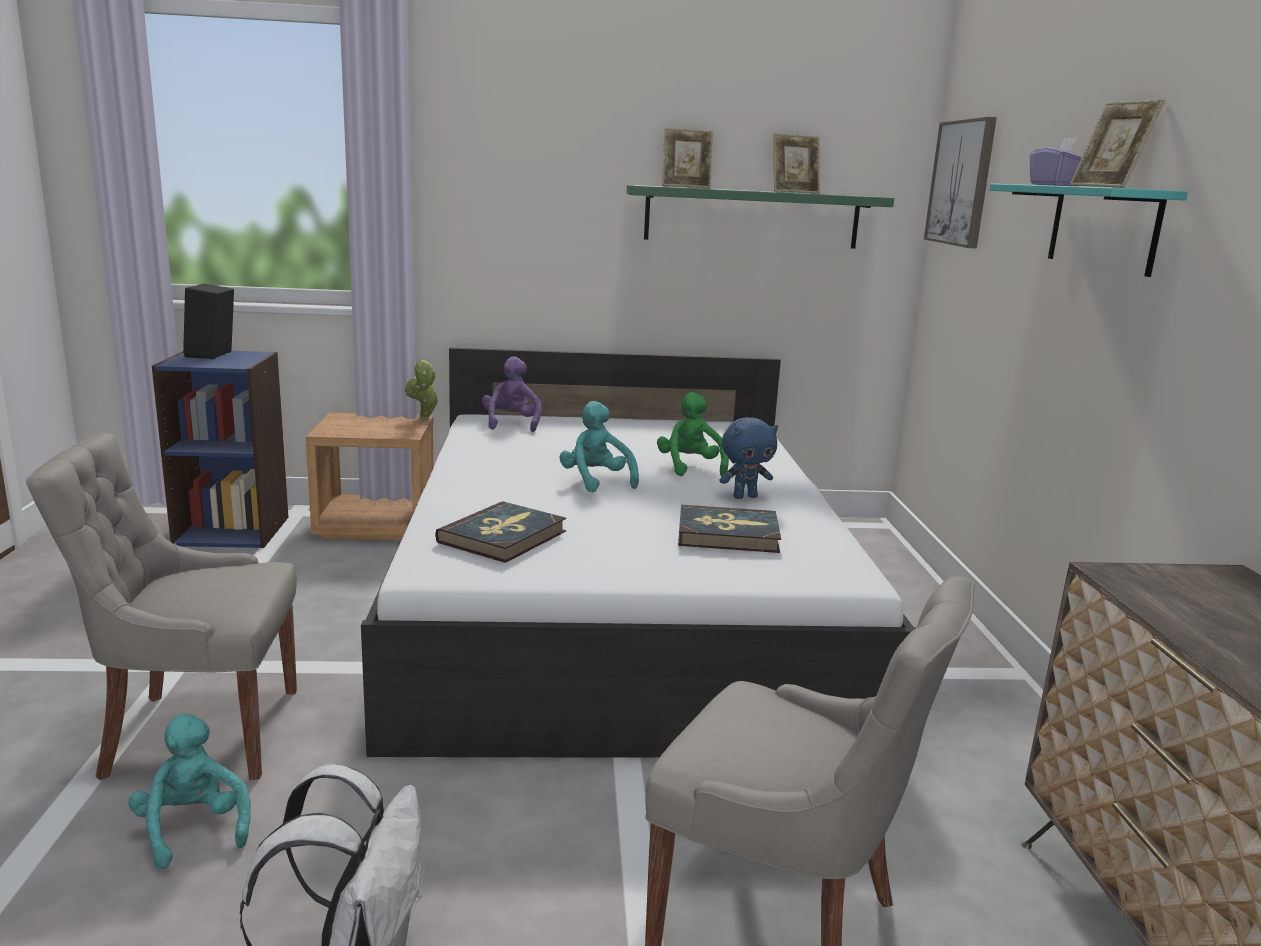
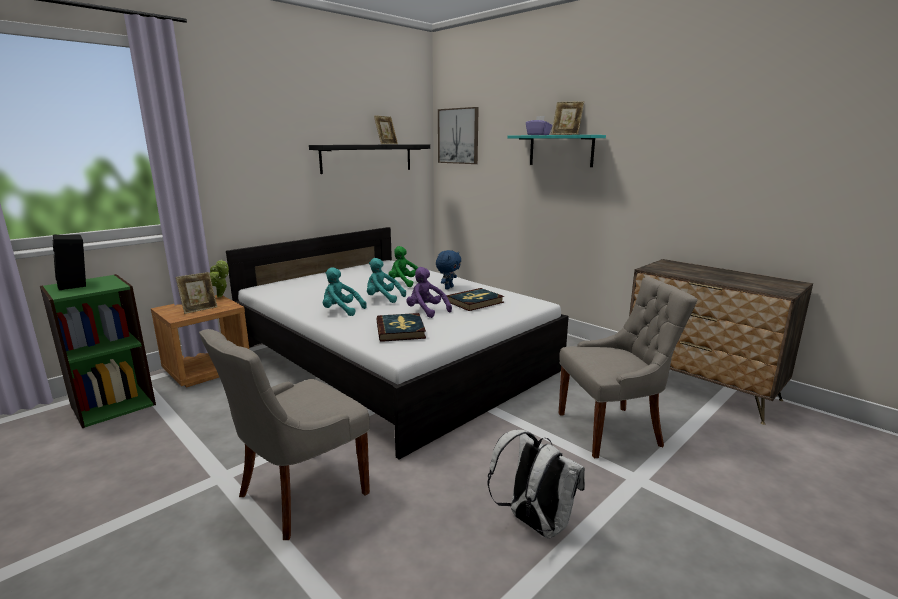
camera: 40 degrees left, 0 degrees up
turquoise plush toy [128,714,251,869] -> turquoise plush toy moved to [323,267,367,316]
blue bookcase [152,351,289,548] -> green bookcase [40,274,156,428]
purple plush toy [482,356,542,432] -> purple plush toy moved to [406,267,452,318]
green shelf [627,185,894,249] -> black shelf [309,144,430,174]
picture frame [662,128,713,188] -> picture frame moved to [176,272,217,314]

